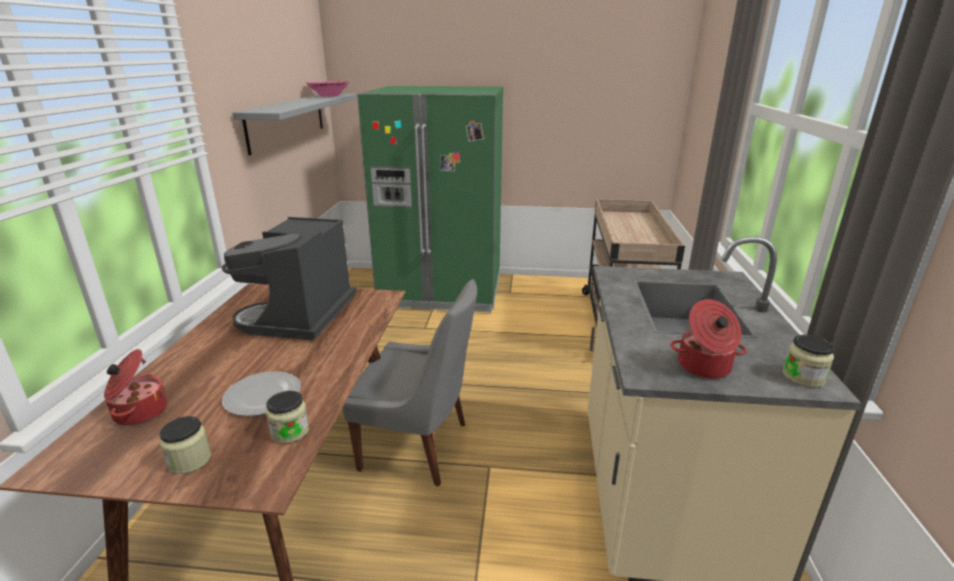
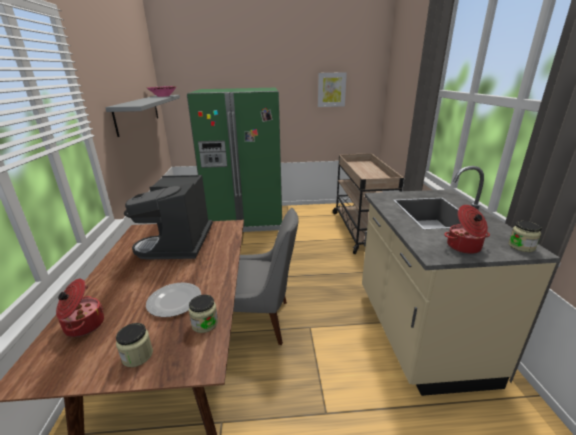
camera: 10 degrees left, 0 degrees up
none -> picture [318,72,347,107]

